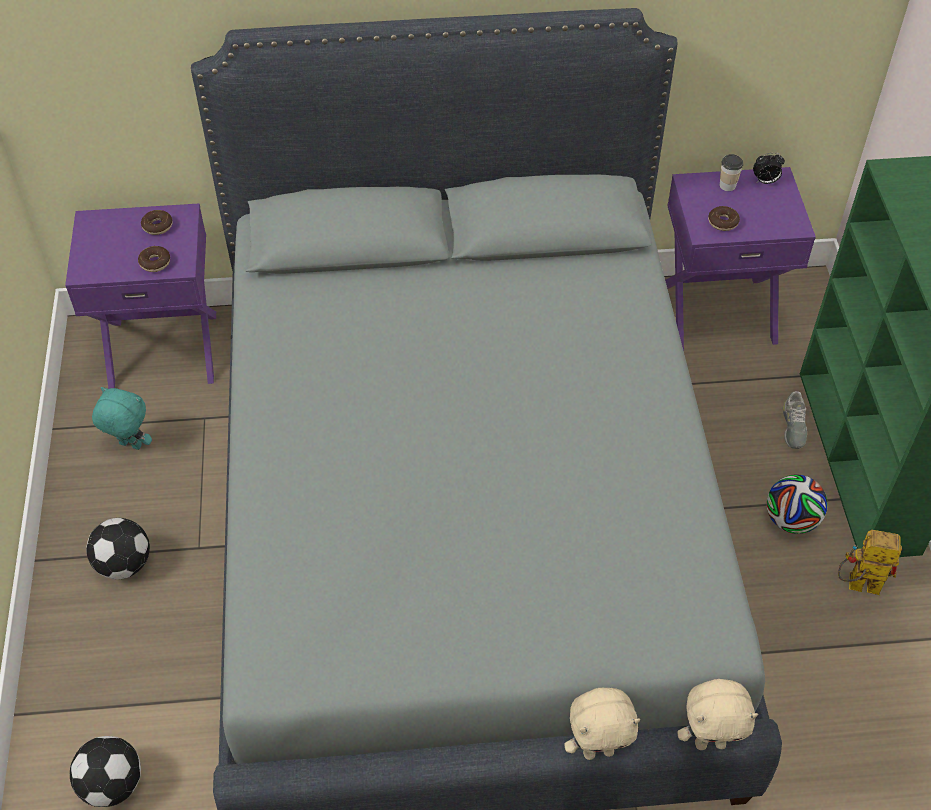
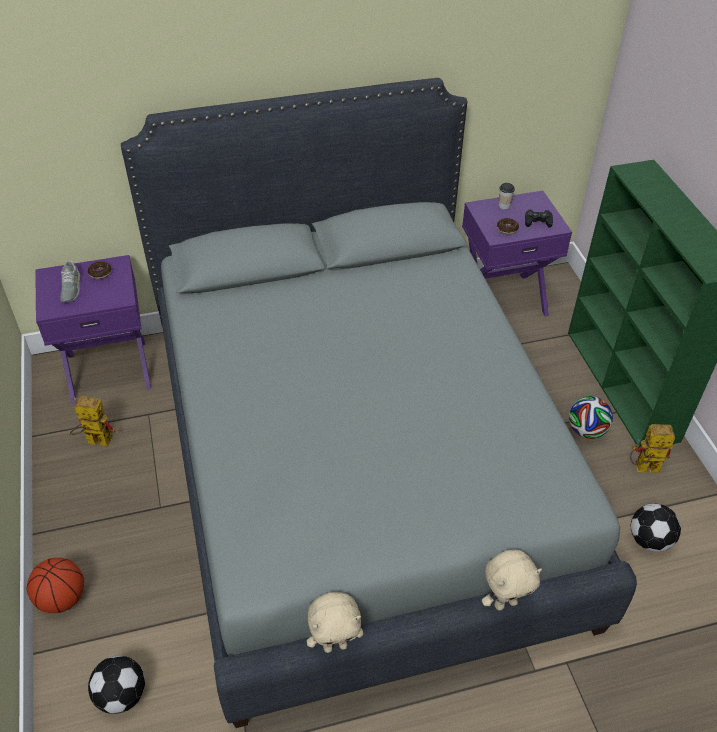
camera: 10 degrees left, 5 degrees down
football [86,518,150,580] -> football moved to [631,503,681,552]
turquoise plush toy [92,387,152,450] -> toy robot [69,396,116,447]
donut [138,246,170,272] -> none
beige plush toy [677,679,758,750] -> beige plush toy moved to [307,592,363,653]
alarm clock [753,153,785,184] -> none
grey shoe [783,391,807,449] -> grey shoe moved to [60,260,80,303]
none -> basketball [27,558,84,613]
none -> black game controller [525,210,553,228]

